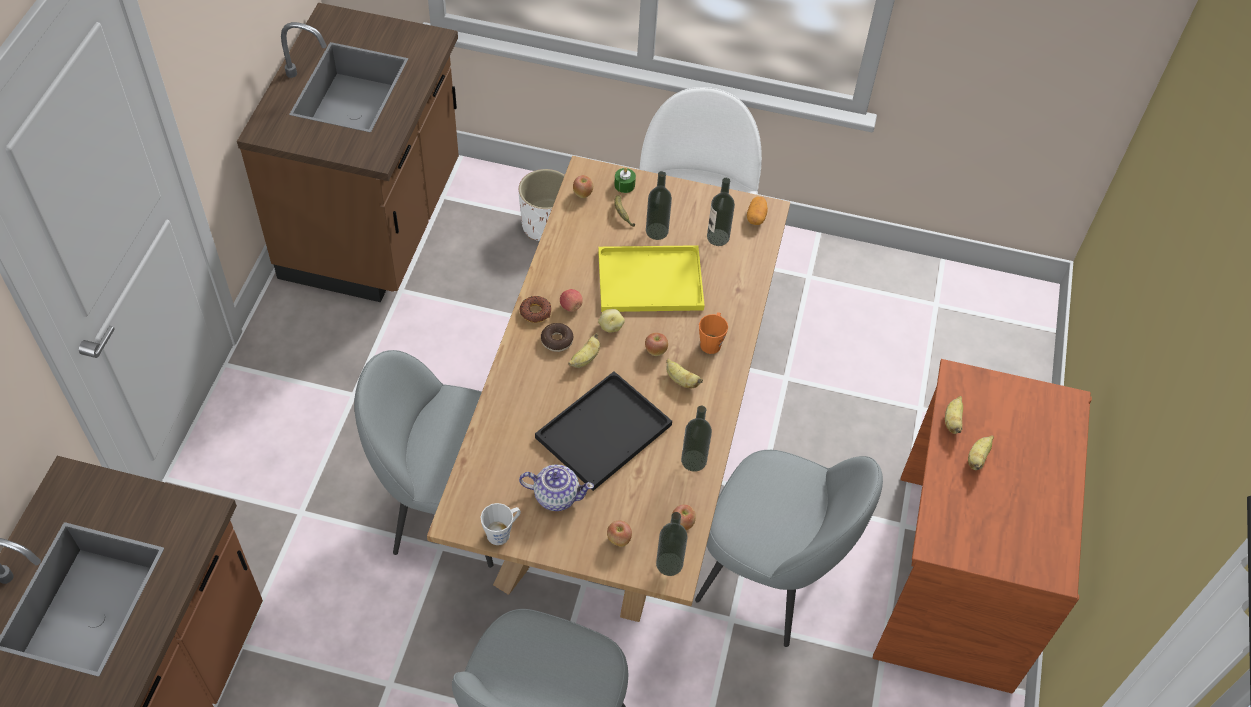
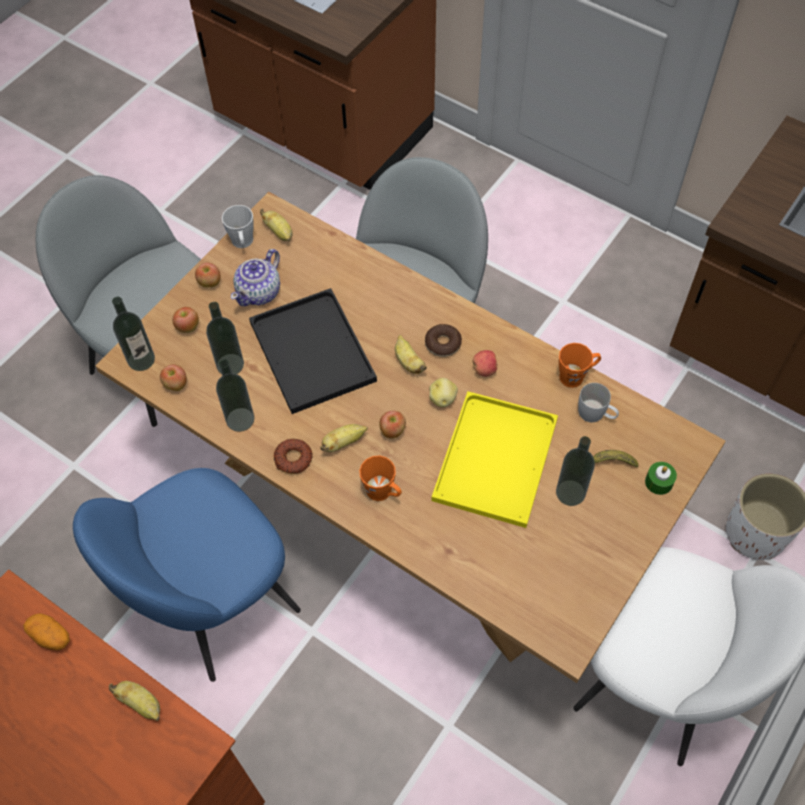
camera: 115 degrees right, 5 degrees up
donut [519,296,551,323] -> donut moved to [274,438,313,474]
apple [573,175,593,198] -> apple moved to [195,263,220,288]
grey chair [695,450,883,647] -> blue chair [73,468,301,682]
bottle [707,178,735,246] -> bottle moved to [206,302,244,374]
potato [747,196,768,225] -> potato moved to [23,613,70,650]
banana [968,435,994,470] -> banana moved to [260,208,293,242]
none -> orange mug [559,343,601,388]
none -> white mug [578,383,619,422]

